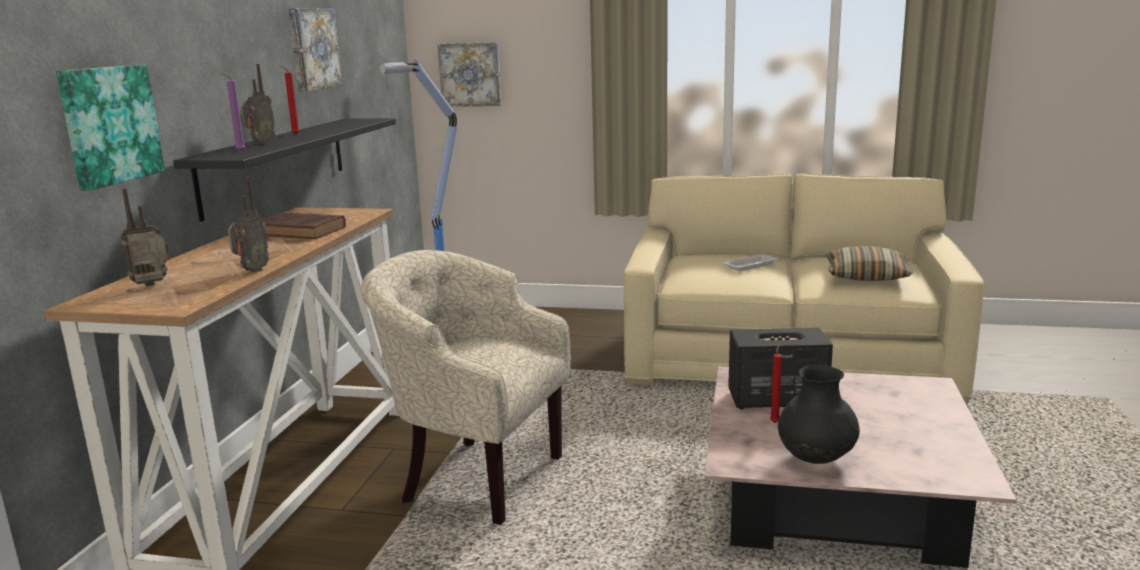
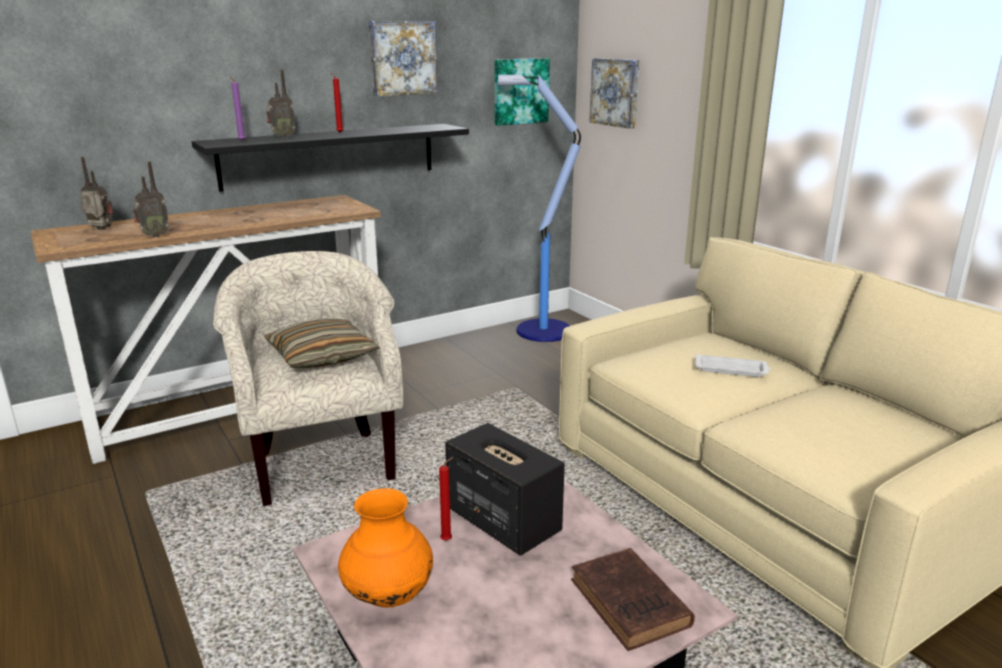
camera: 45 degrees right, 5 degrees up
picture [56,65,165,191] -> picture moved to [495,58,550,126]
brown book [264,212,346,239] -> brown book moved to [571,548,695,651]
black vase [778,365,860,464] -> orange vase [338,488,433,608]
pillow [825,246,913,281] -> pillow moved to [265,319,380,368]

